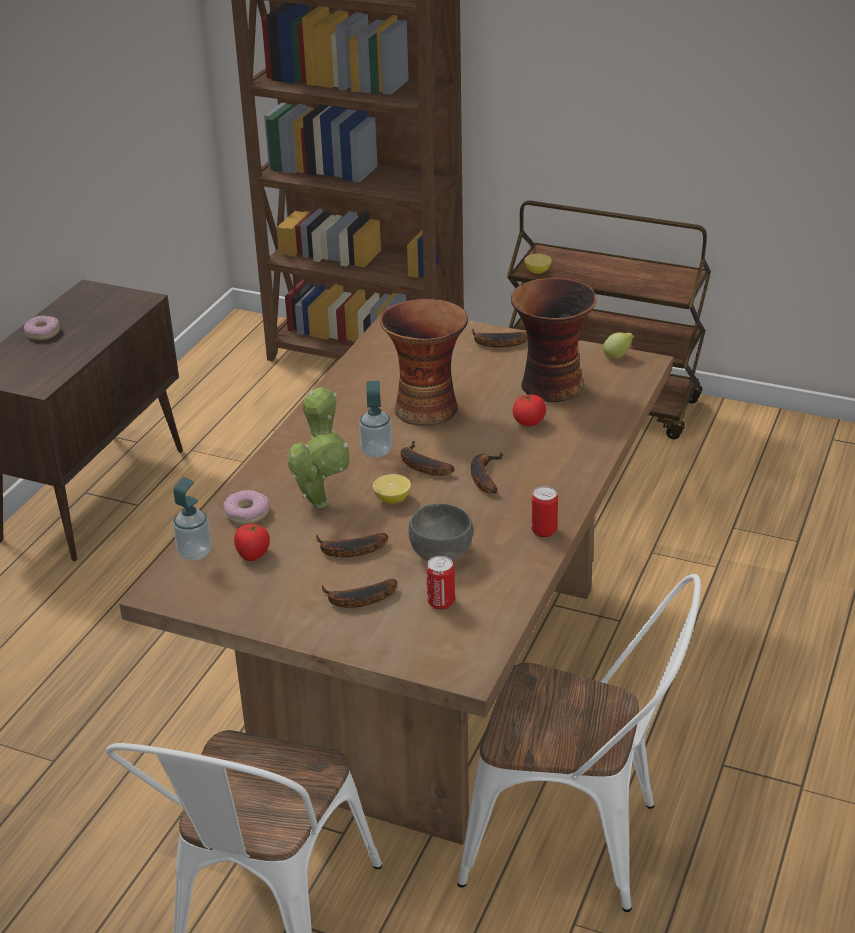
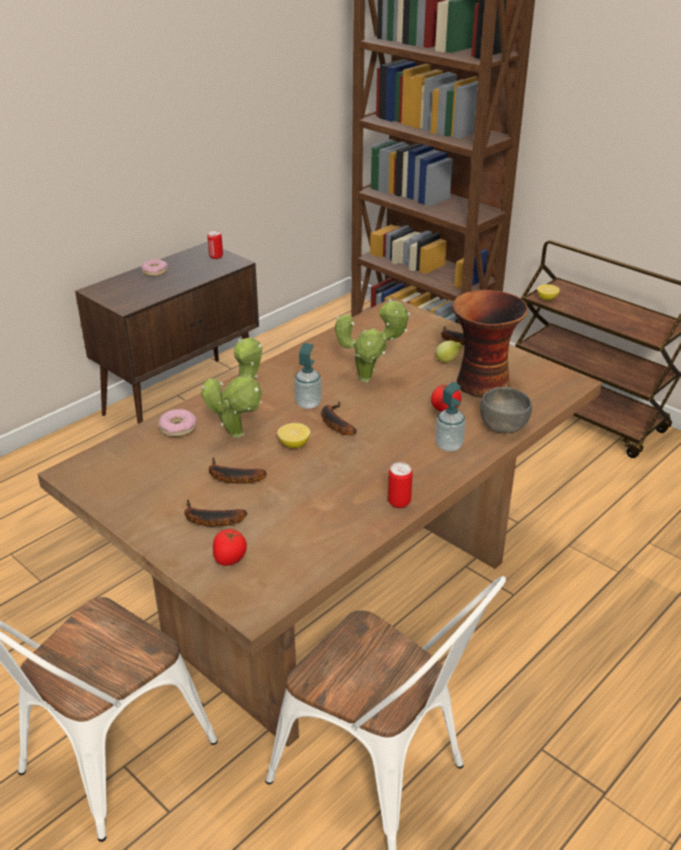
camera: 20 degrees right, 0 degrees up
soap dispenser [173,477,211,561] -> soap dispenser moved to [435,382,466,452]
tomato [234,523,270,561] -> tomato moved to [213,529,247,566]
vase [380,299,468,426] -> potted plant [335,298,411,382]
grey bowl [409,503,473,561] -> grey bowl moved to [480,387,532,433]
can [426,556,455,610] -> can moved to [207,230,223,259]
banana [471,453,503,494] -> none
lemon [603,332,633,359] -> lemon moved to [436,341,462,363]

